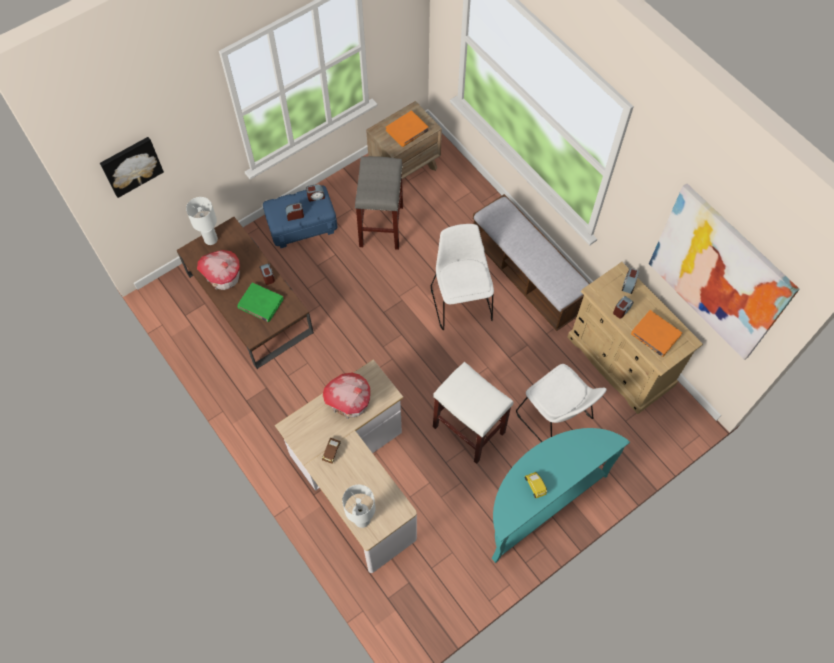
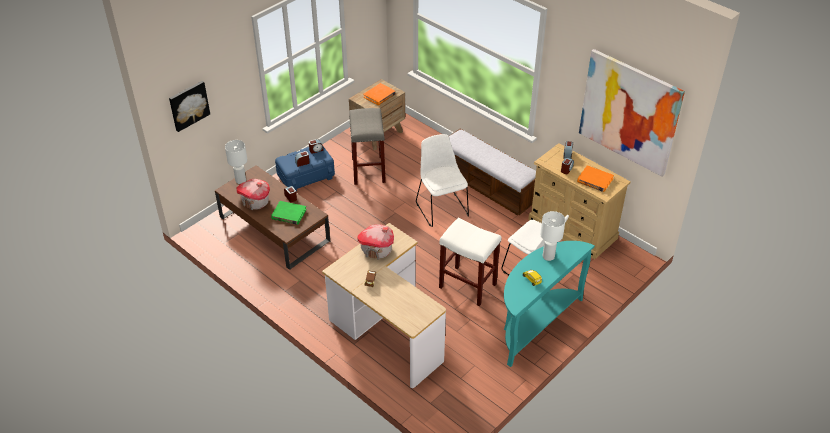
camera: 10 degrees left, 20 degrees down
white table lamp [342,485,376,528] -> white table lamp moved to [540,211,566,261]

